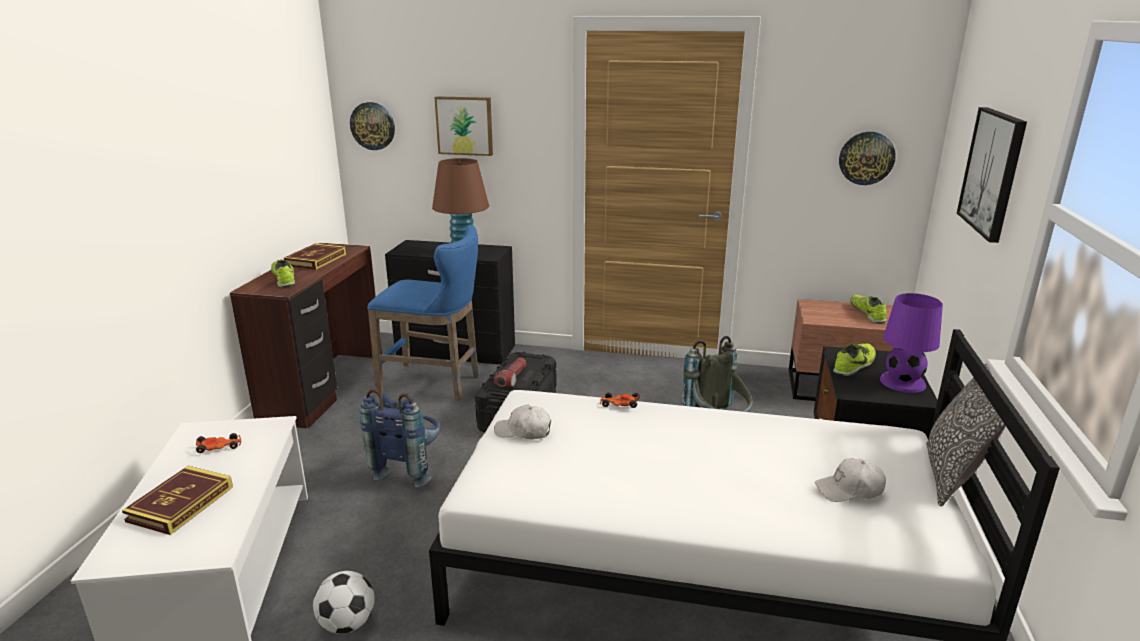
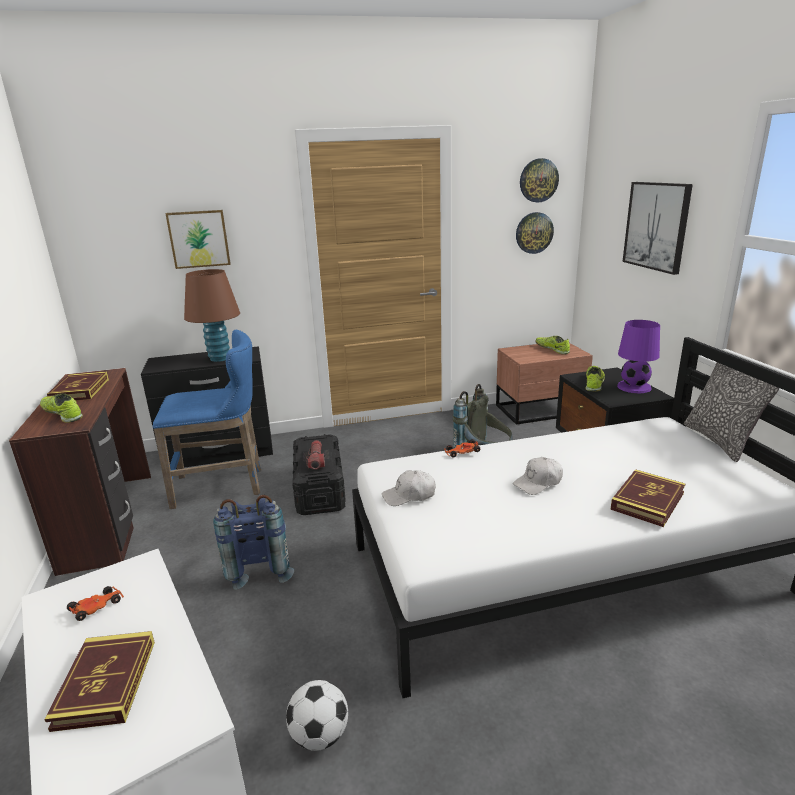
camera: 25 degrees left, 0 degrees up
wall clock [350,102,395,150] -> wall clock moved to [520,158,559,202]
white cap [815,458,886,502] -> white cap moved to [513,457,563,495]
none -> book [610,469,685,527]

